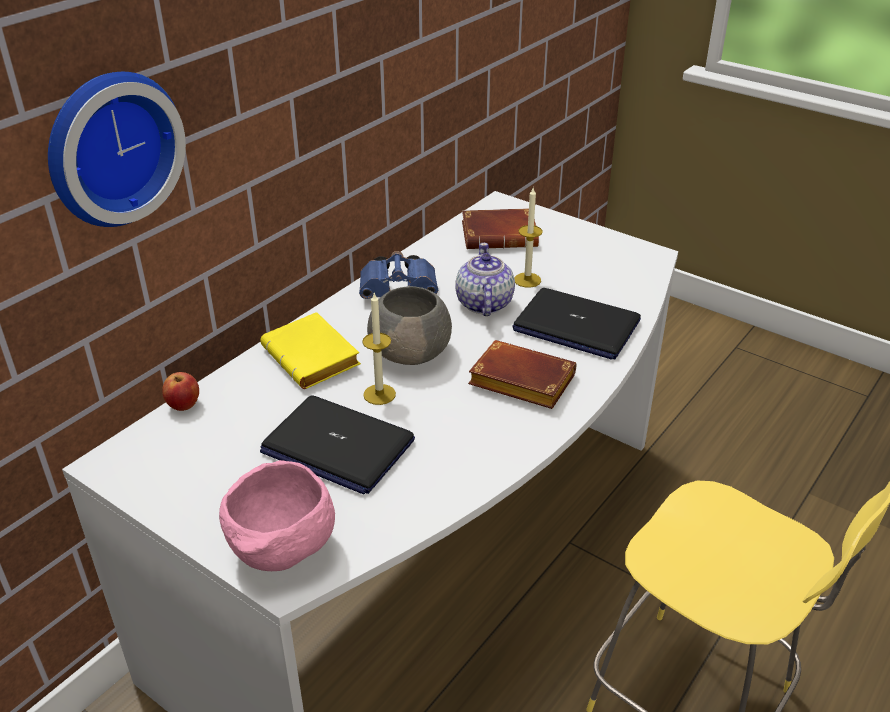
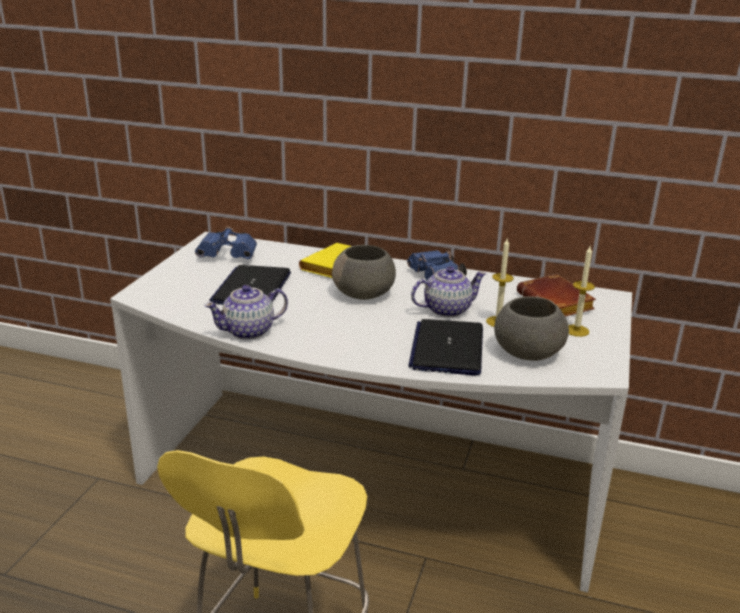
camera: 70 degrees right, 10 degrees down
wall clock [48,71,186,227] -> none
apple [162,372,199,411] -> none
pink bowl [219,460,335,571] -> none
candle [362,293,396,405] -> candle moved to [568,246,595,337]
brown book [468,340,577,409] -> none
none -> blue binoculars [195,226,257,259]
none -> teapot [204,285,288,340]
none -> grey bowl [494,296,569,361]

